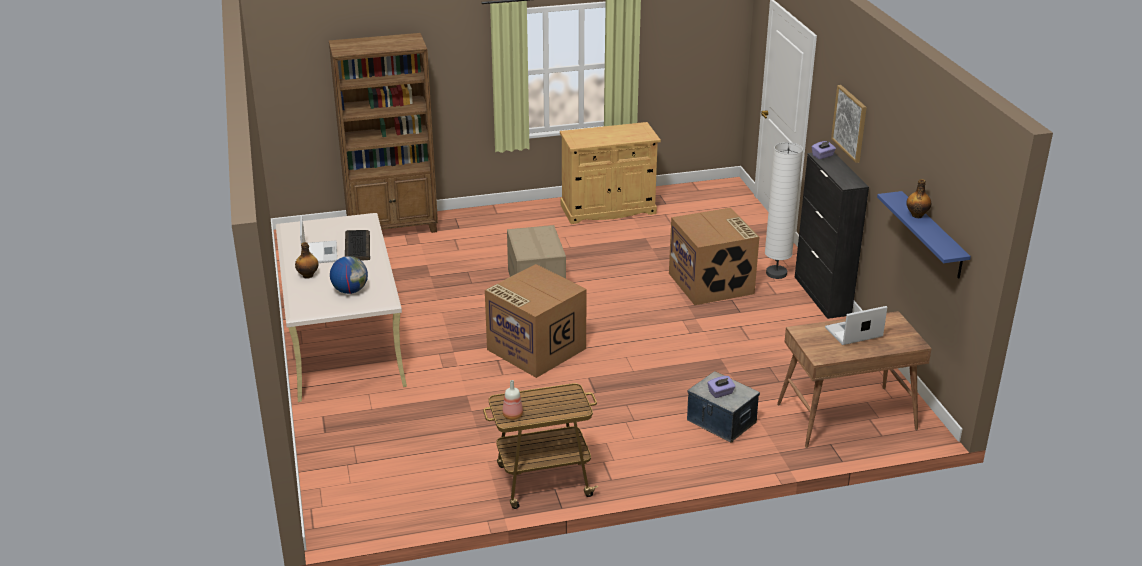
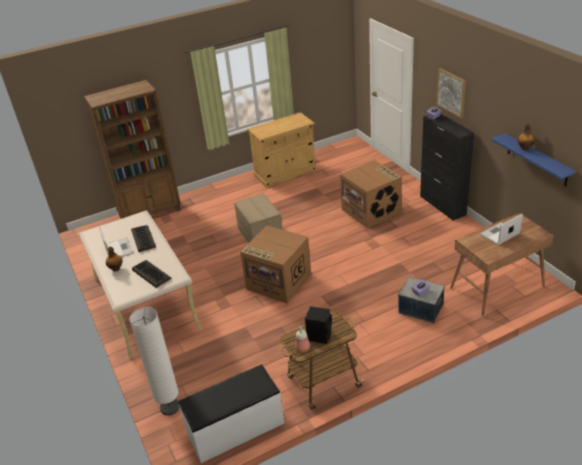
camera: 10 degrees left, 5 degrees up
globe [330,256,368,294] -> keyboard [132,260,171,288]
white floor lamp [765,142,803,279] -> white floor lamp moved to [130,307,179,416]
none -> white bench [178,364,284,463]
none -> black speaker [305,306,332,344]

